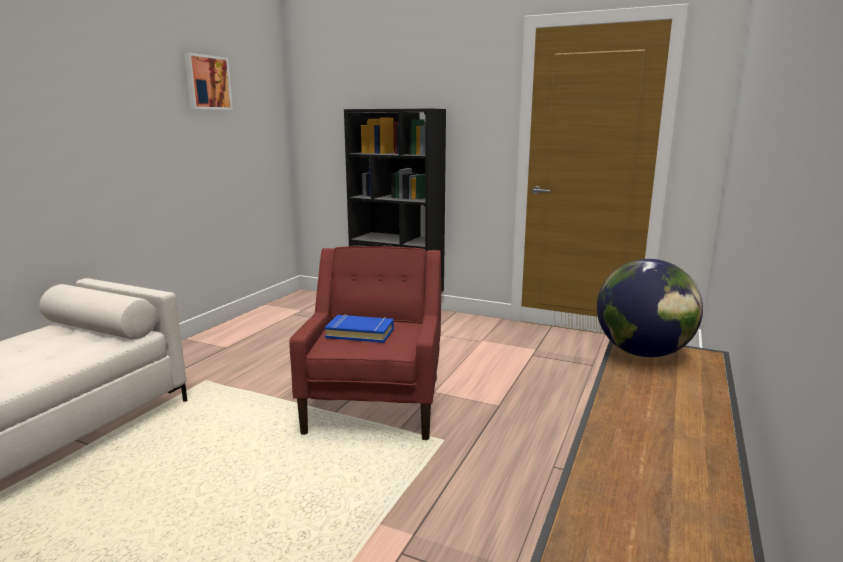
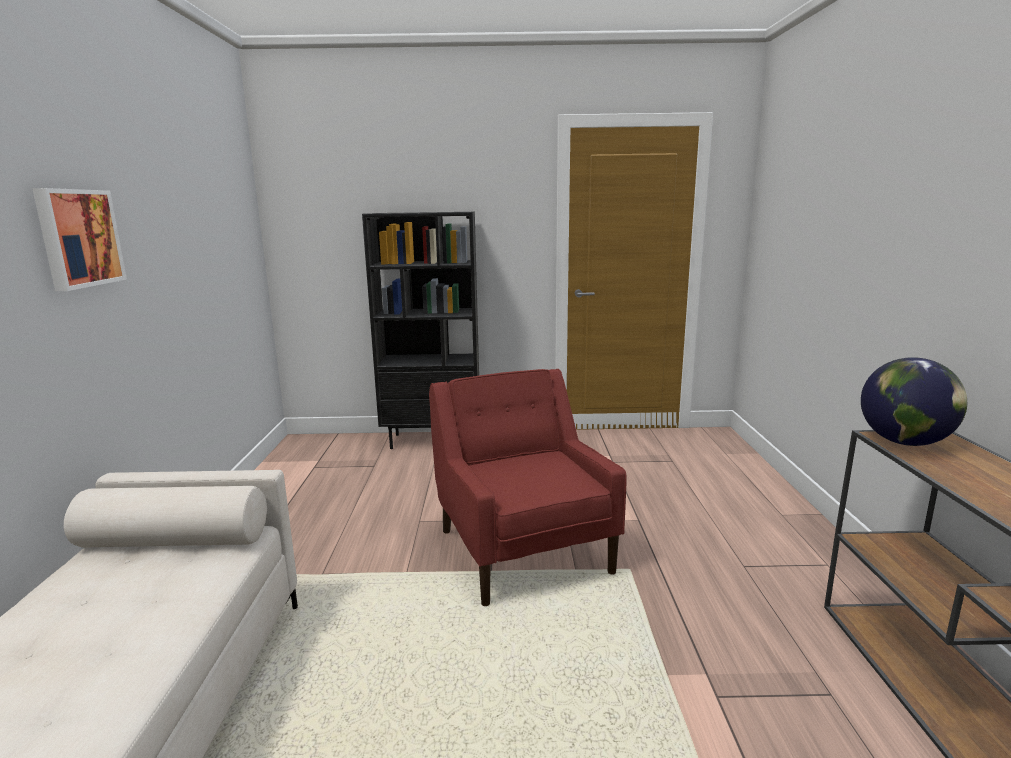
camera: 25 degrees left, 0 degrees up
picture [184,53,233,110] -> picture moved to [32,188,127,291]
blue book [325,315,394,343] -> none

